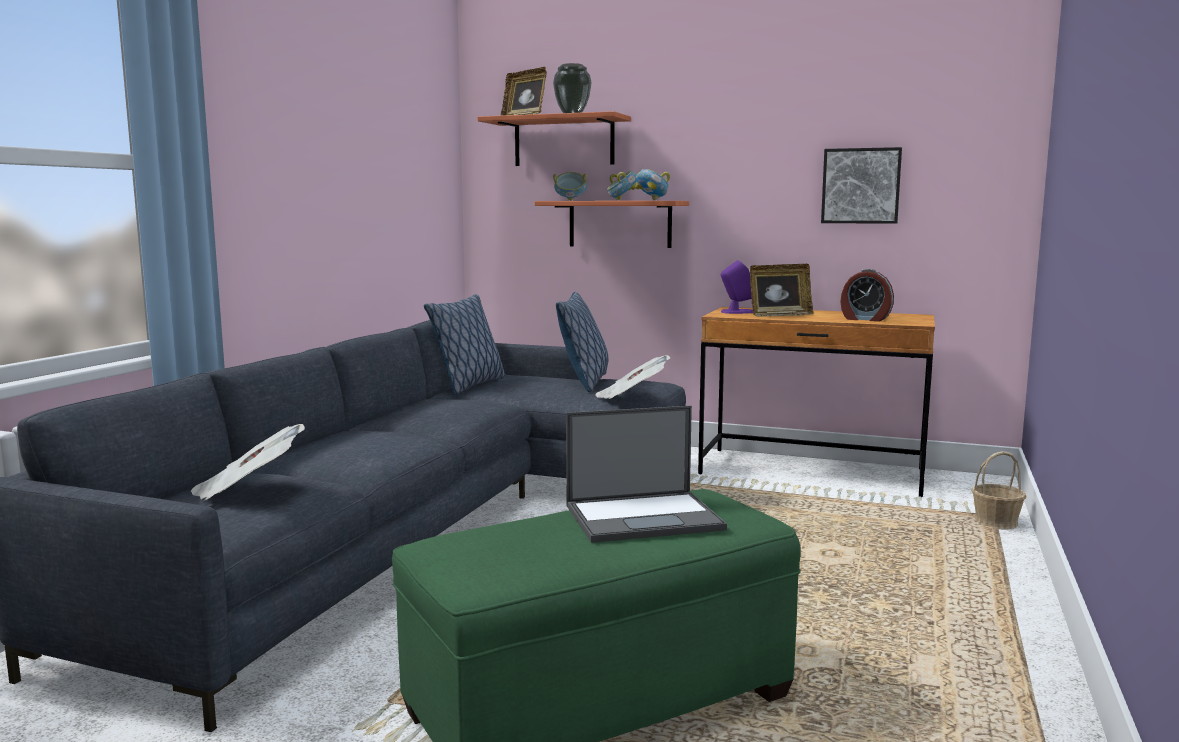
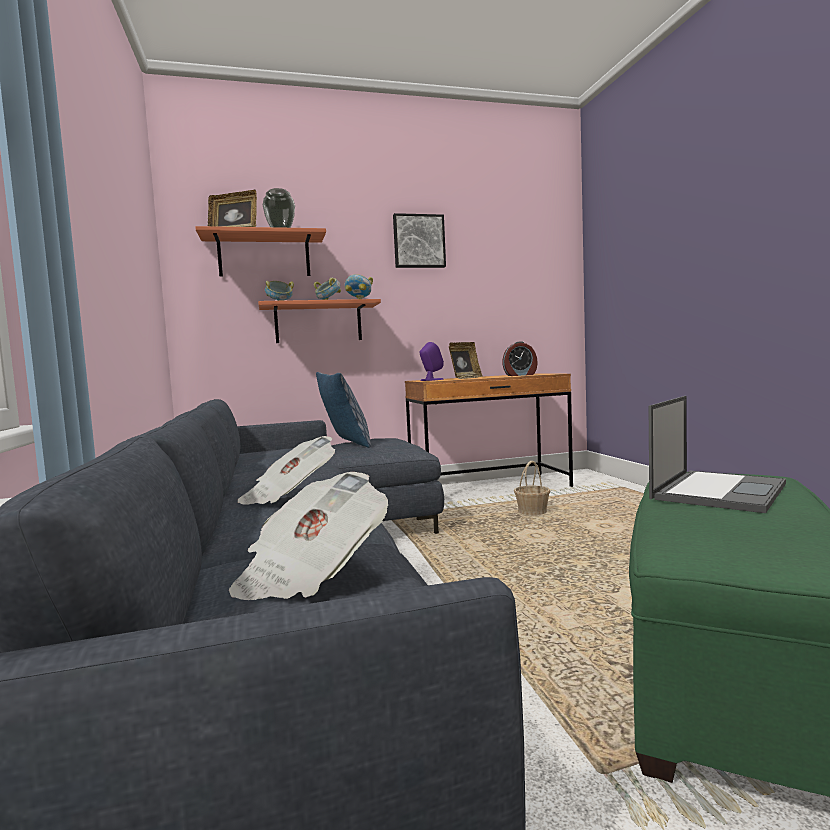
camera: 35 degrees left, 5 degrees down
pillow [424,294,505,395] -> none
newspaper [595,355,670,399] -> newspaper moved to [238,436,335,505]
picture [821,147,902,224] -> picture moved to [393,213,446,268]
basket [972,451,1027,530] -> basket moved to [514,461,550,515]

